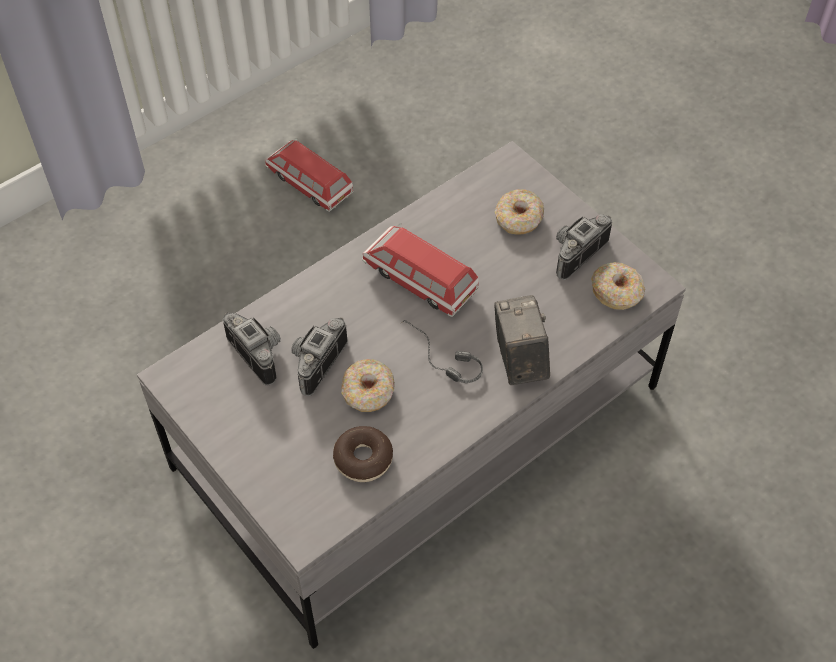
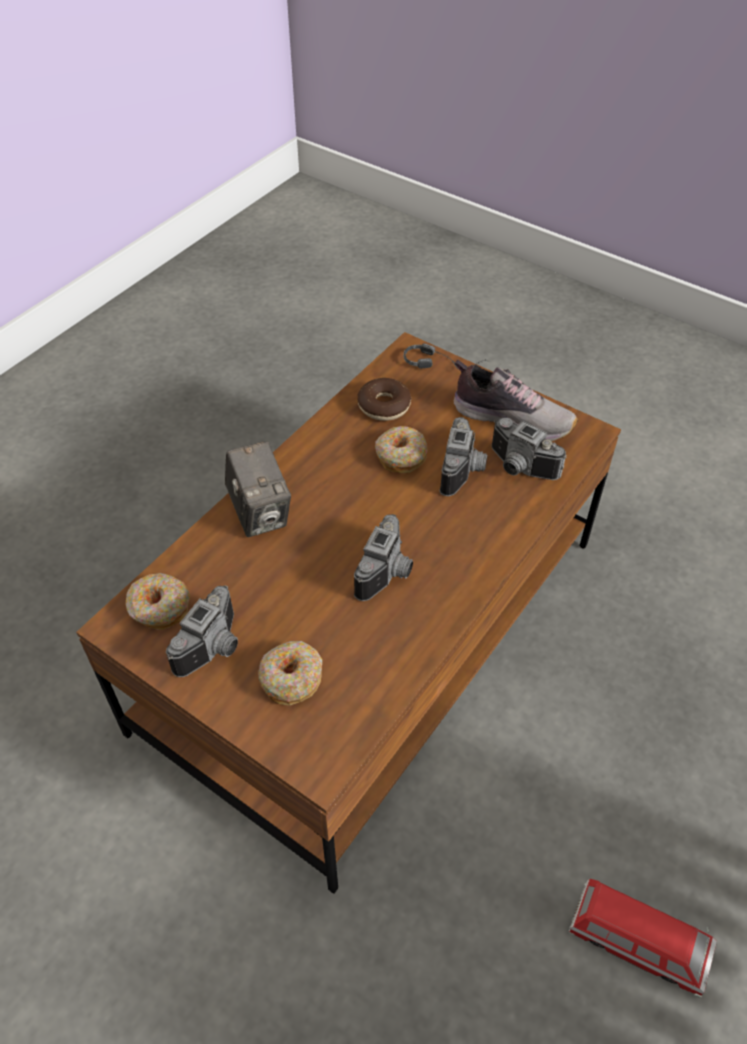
camera: 165 degrees right, 5 degrees down
grey coffee table [137,141,686,649] -> brown coffee table [76,332,621,894]
toy car [362,223,479,317] -> camera [354,514,413,601]
headphones [401,320,483,383] -> headphones moved to [404,344,488,369]
none -> shoe [454,360,577,442]

